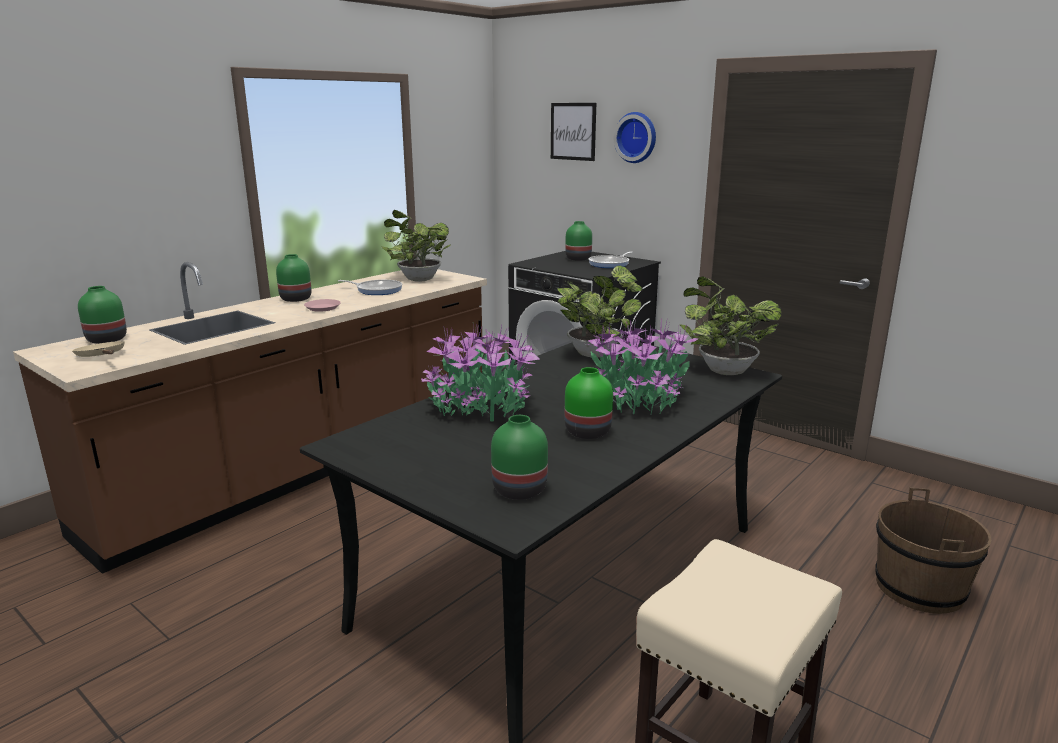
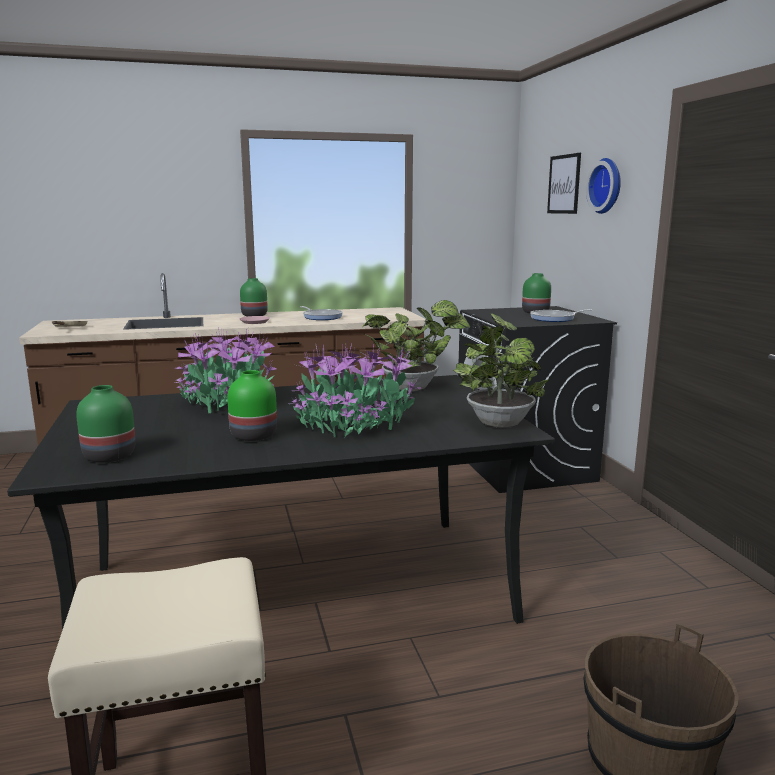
camera: 35 degrees right, 5 degrees down
green vase [78,286,127,344] -> none
potted plant [382,210,450,282] -> none

